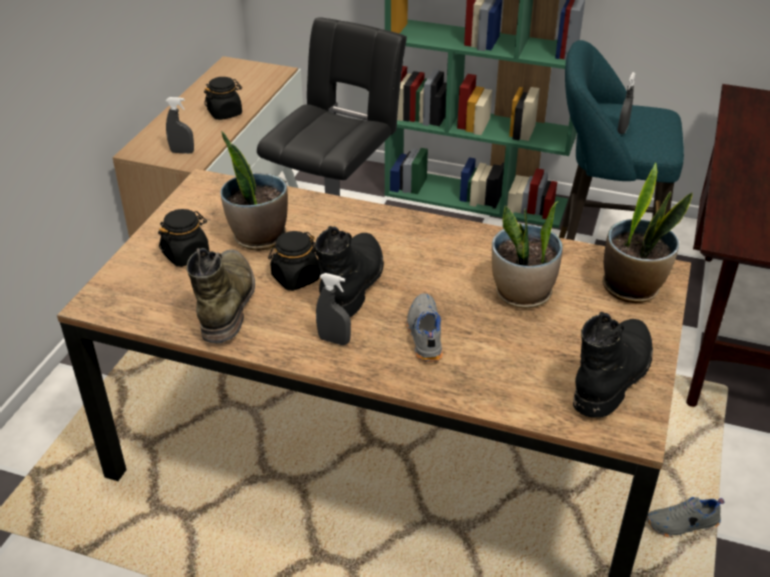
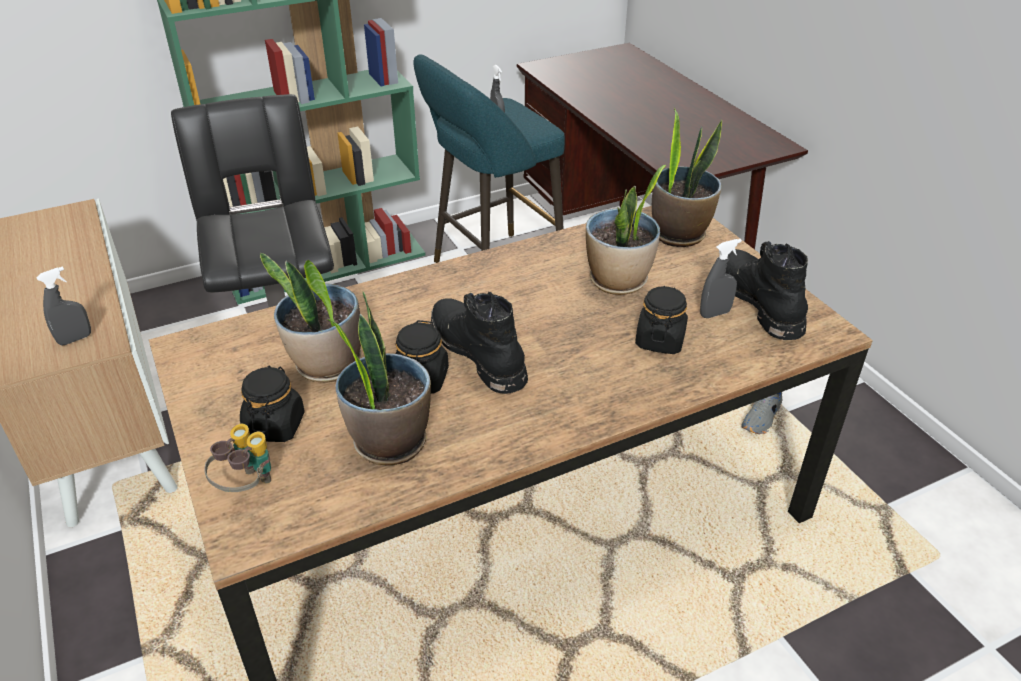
camera: 45 degrees left, 0 degrees up
green boot [186,248,255,343] -> potted plant [328,291,431,465]
black jar [204,77,242,120] -> black jar moved to [635,286,688,354]
grey spray bottle [316,273,351,345] -> grey spray bottle moved to [700,239,742,318]
grey shoe [407,293,443,362] -> none
none -> binoculars [204,424,271,492]

